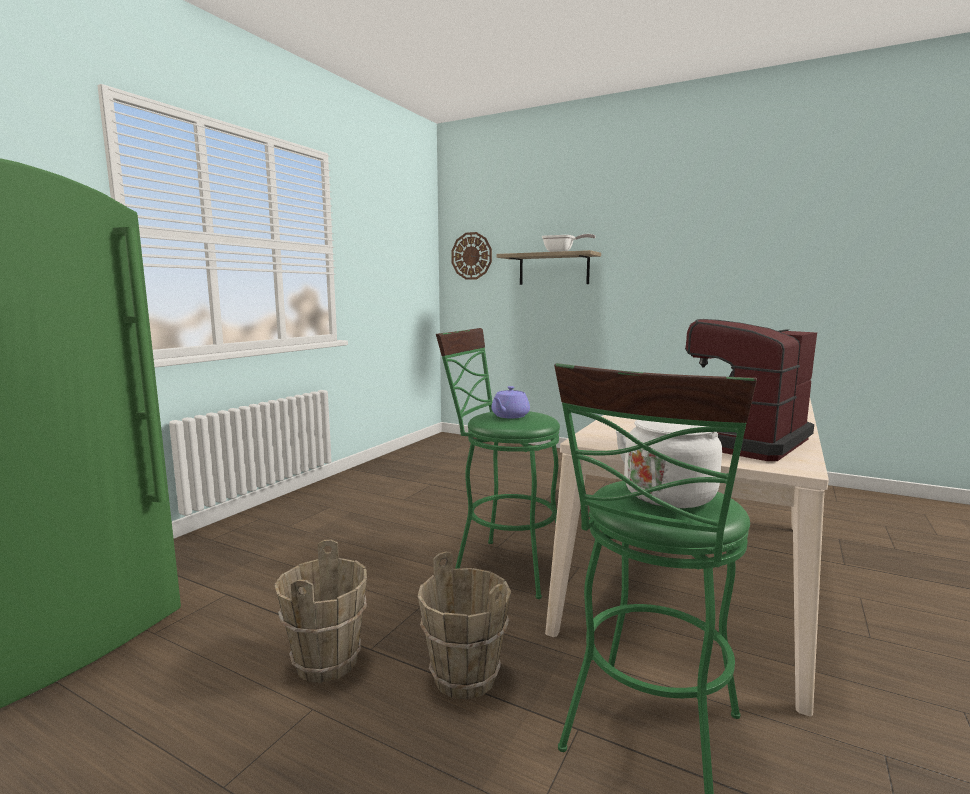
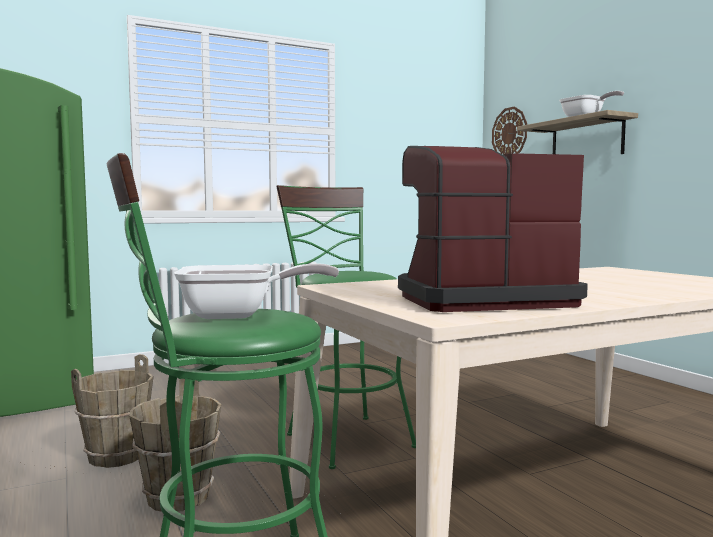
camera: 35 degrees right, 5 degrees down
purple teapot [491,386,530,419] -> none
white kettle [616,420,737,508] -> frying pan [174,263,339,319]

